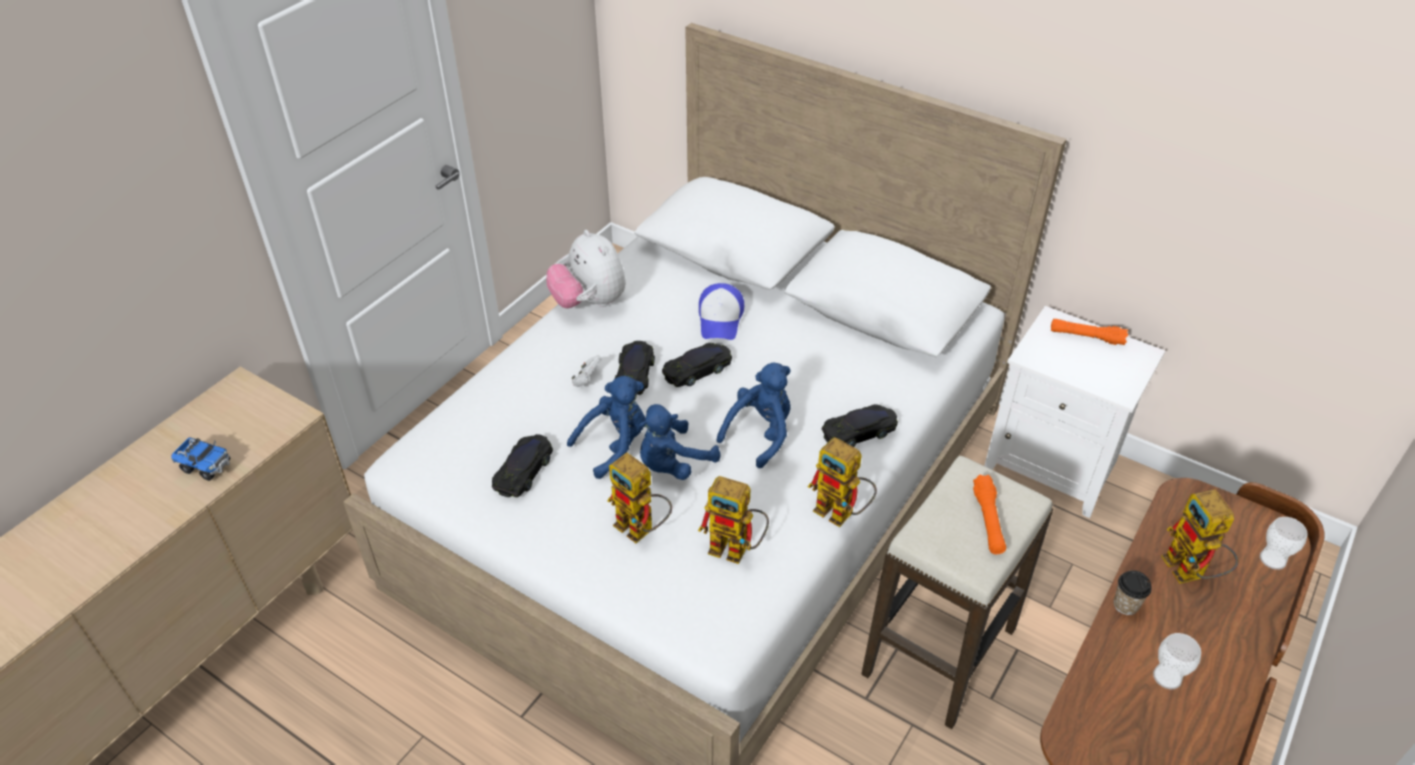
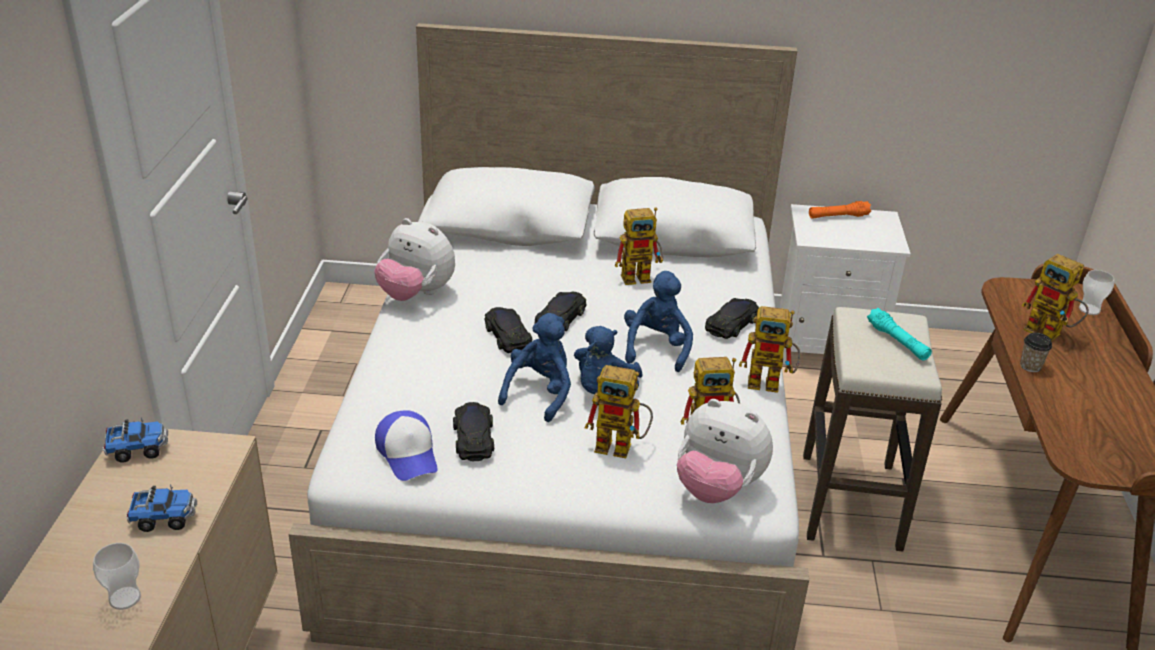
camera: 30 degrees left, 10 degrees down
white game controller [572,355,602,387] -> none
cap [699,283,744,340] -> cap moved to [375,410,438,481]
orange flashlight [973,475,1006,554] -> turquoise flashlight [867,308,932,361]
cup [1153,633,1201,689] -> cup moved to [93,543,141,610]
none -> toy truck [102,418,168,462]
none -> toy robot [615,207,663,285]
none -> plush toy [677,399,773,503]

